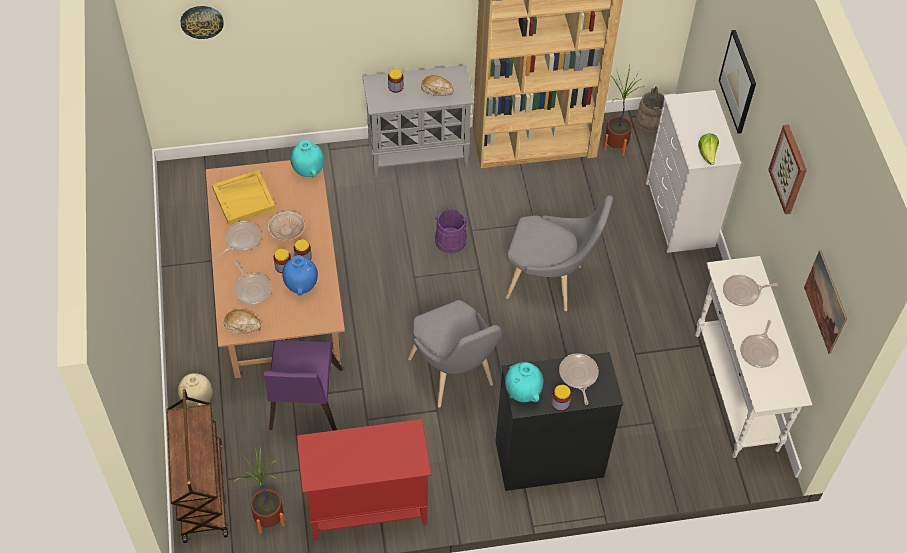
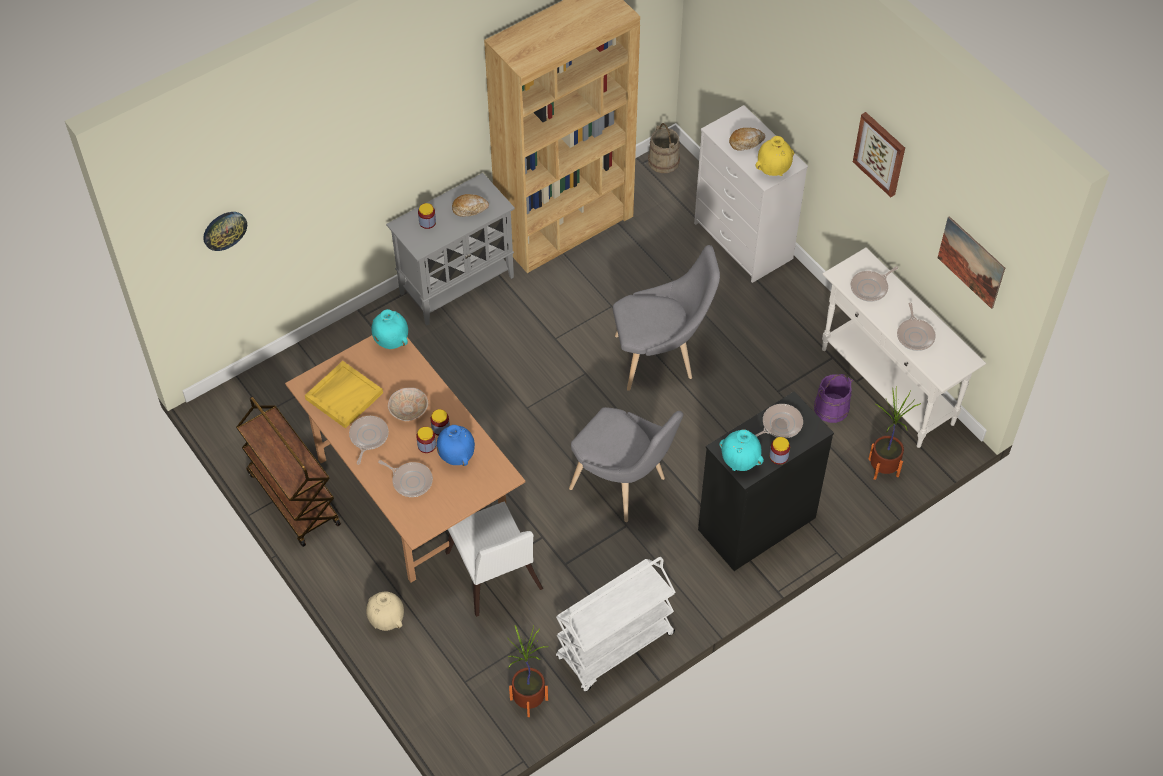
camera: 25 degrees left, 0 degrees up
brown cart [166,389,228,543] -> brown cart moved to [236,397,341,547]
bread [224,309,261,334] -> bread moved to [729,128,765,151]
purple chair [264,340,343,431] -> white chair [445,502,543,617]
red cabinet [297,419,431,540] -> white cart [556,557,676,692]
purple bucket [435,209,468,253] -> purple bucket moved to [814,374,853,423]
frying pan [559,353,599,405] -> frying pan turned 90 degrees clockwise [755,404,803,438]
potted plant [603,65,644,156] -> potted plant moved to [868,388,921,480]
lettuce [698,133,719,165] -> yellow vase [755,136,794,176]
picture [718,30,756,134] -> none

